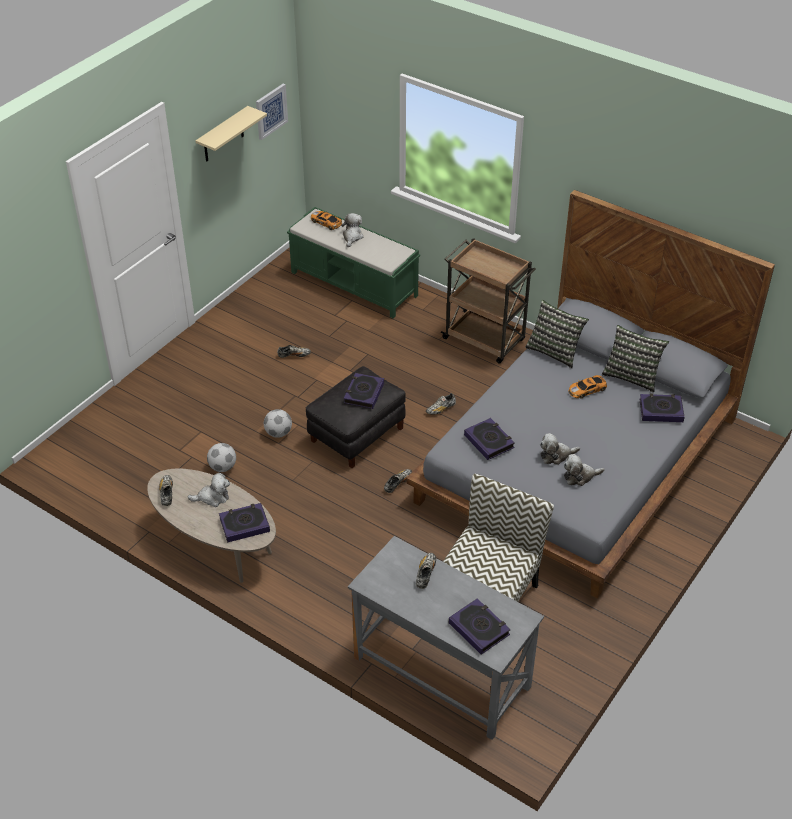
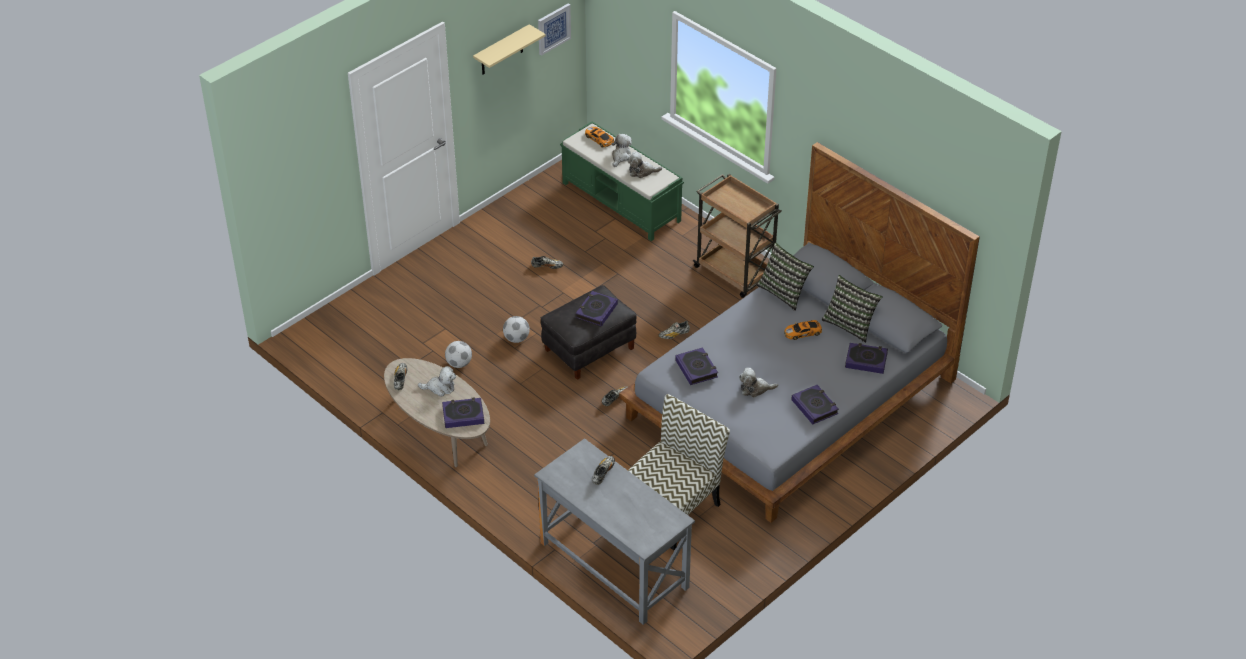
camera: 10 degrees right, 0 degrees up
book [449,599,511,655] -> book moved to [791,385,839,424]
plush toy [564,454,605,486] -> plush toy moved to [627,152,662,178]

